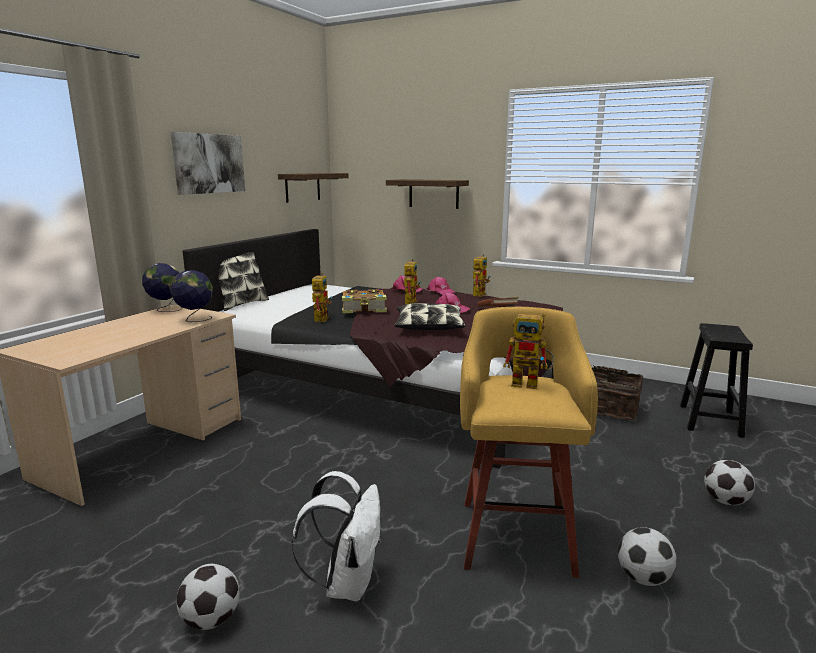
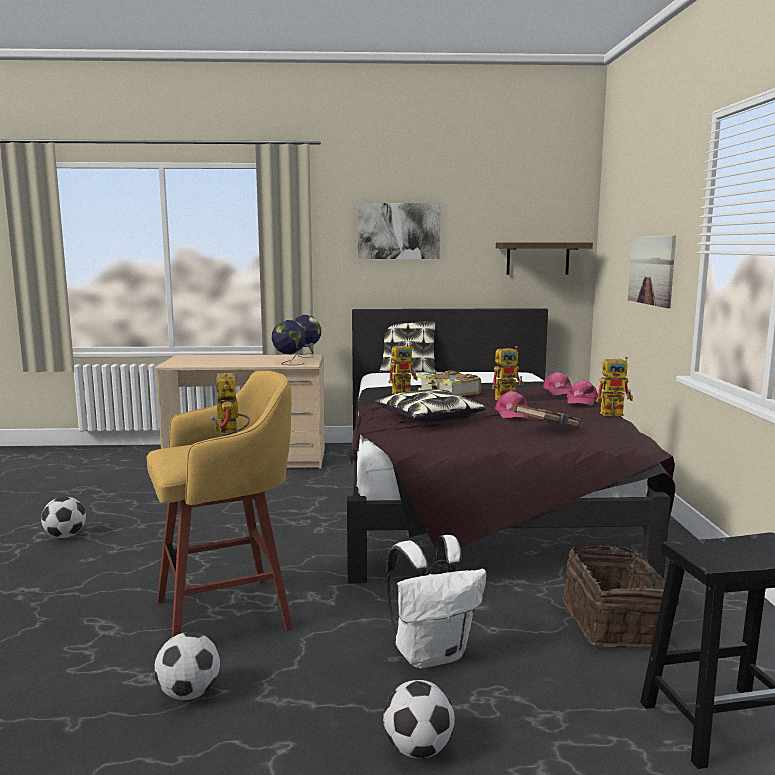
camera: 60 degrees right, 5 degrees down
white backpack [292,471,381,601] -> white backpack moved to [386,535,486,669]
shelf [386,179,469,209] -> picture [628,236,676,308]

